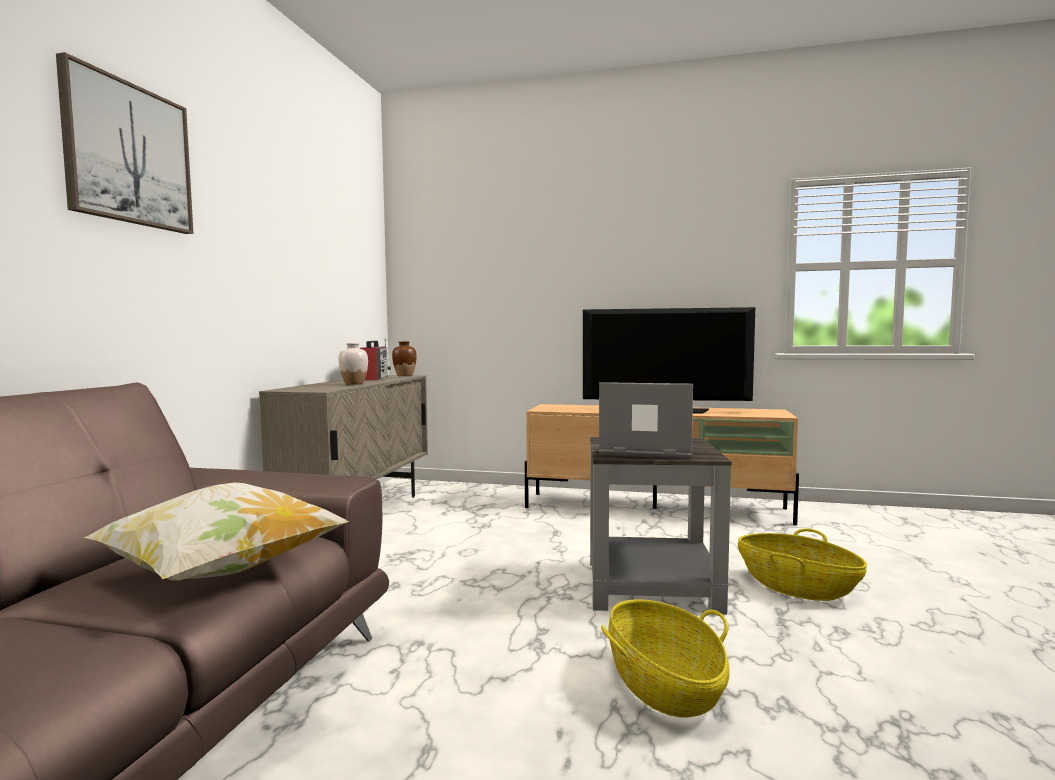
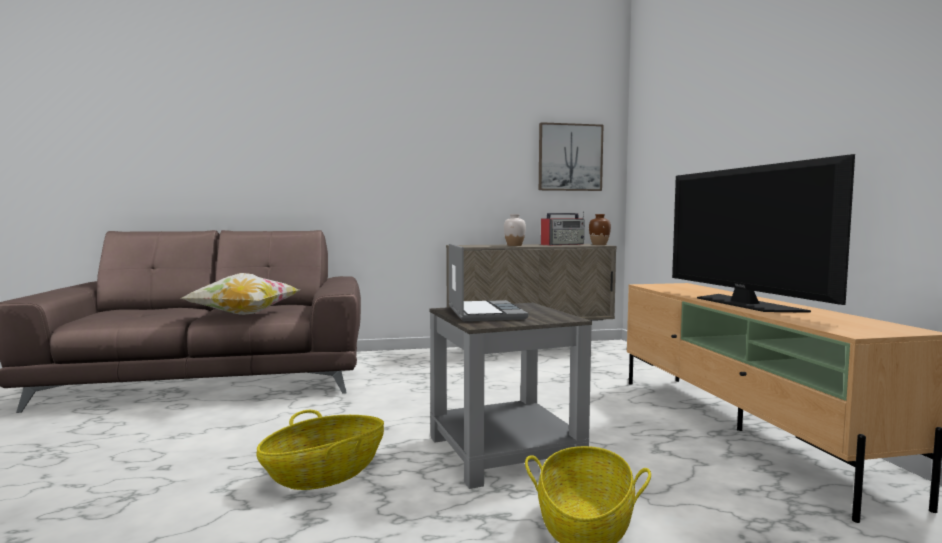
camera: 65 degrees right, 0 degrees up
picture [56,52,194,234] -> picture moved to [539,122,603,191]

